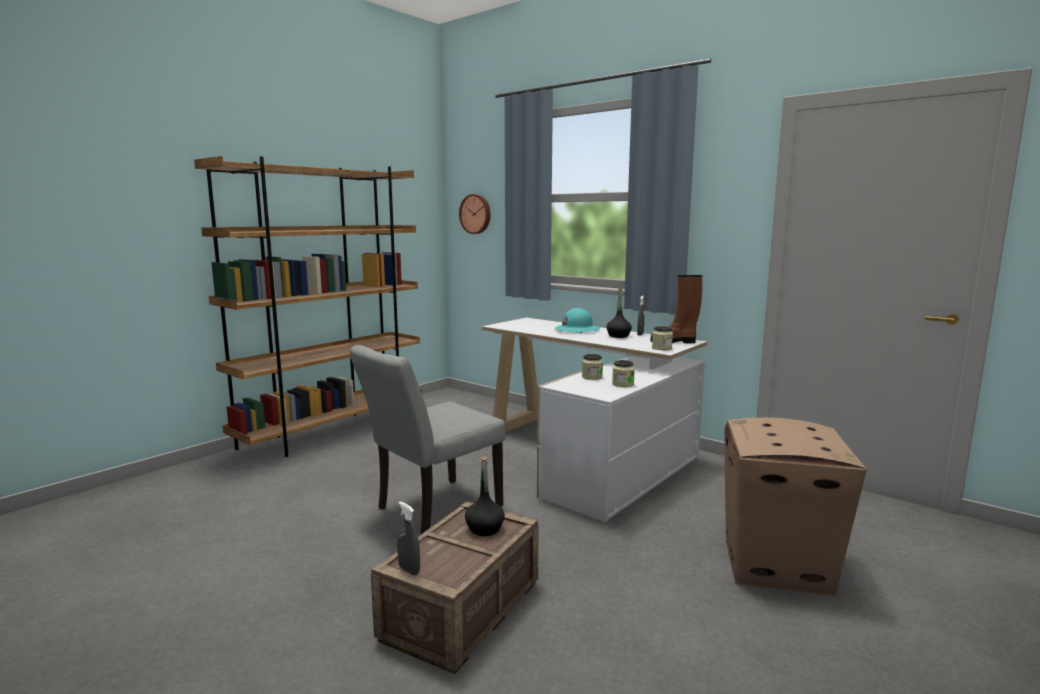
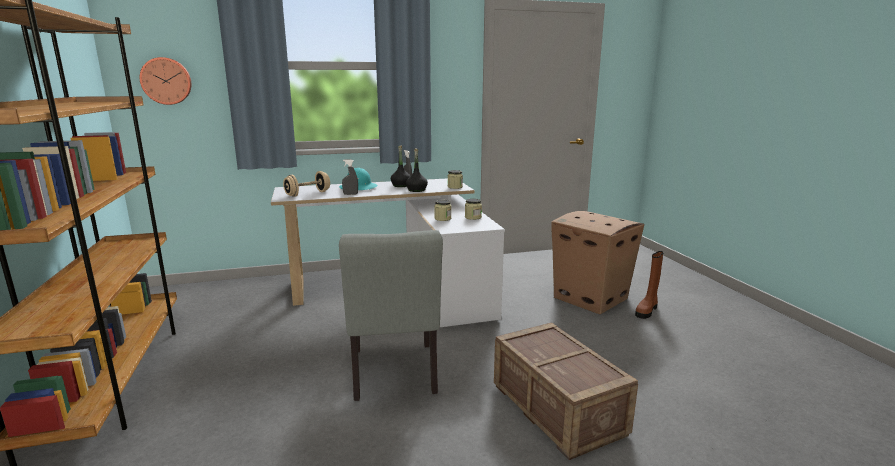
camera: 55 degrees left, 5 degrees up
grey spray bottle [397,502,420,575] -> grey spray bottle moved to [342,159,358,195]
black bottle [465,457,505,536] -> black bottle moved to [406,148,428,192]
brown boot [651,275,702,343] -> brown boot moved to [635,251,663,319]
none -> beige dumbbell [283,171,330,197]

